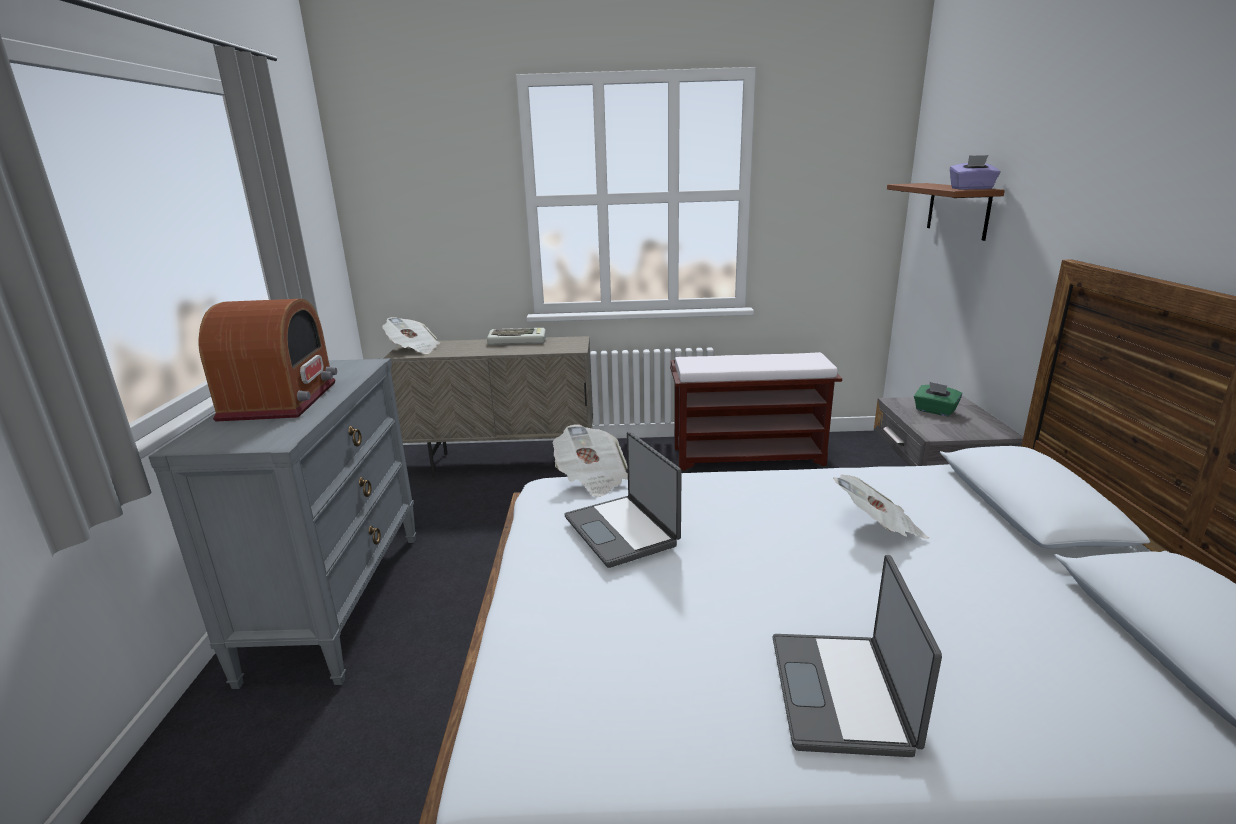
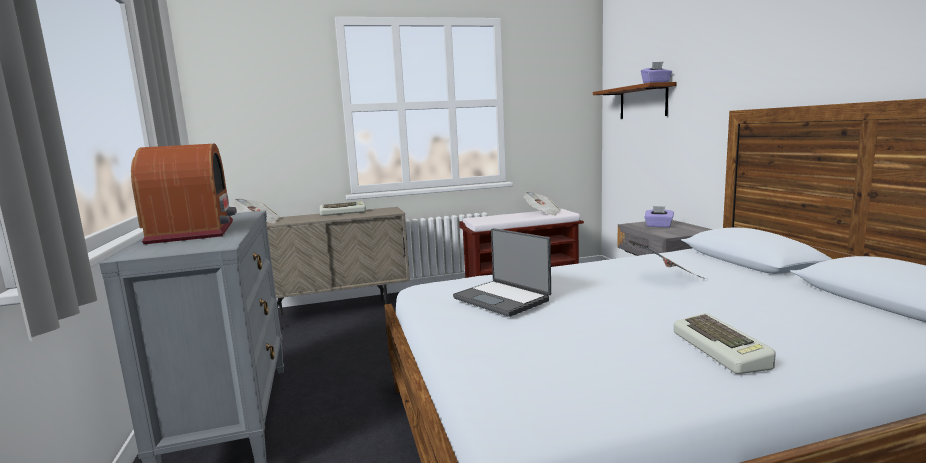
camera: 15 degrees left, 10 degrees down
newspaper [553,424,628,497] -> newspaper moved to [524,192,561,216]
laptop [772,555,942,757] -> keyboard [674,313,776,374]
green tissue box [914,382,962,417] -> purple tissue box [644,206,674,228]

